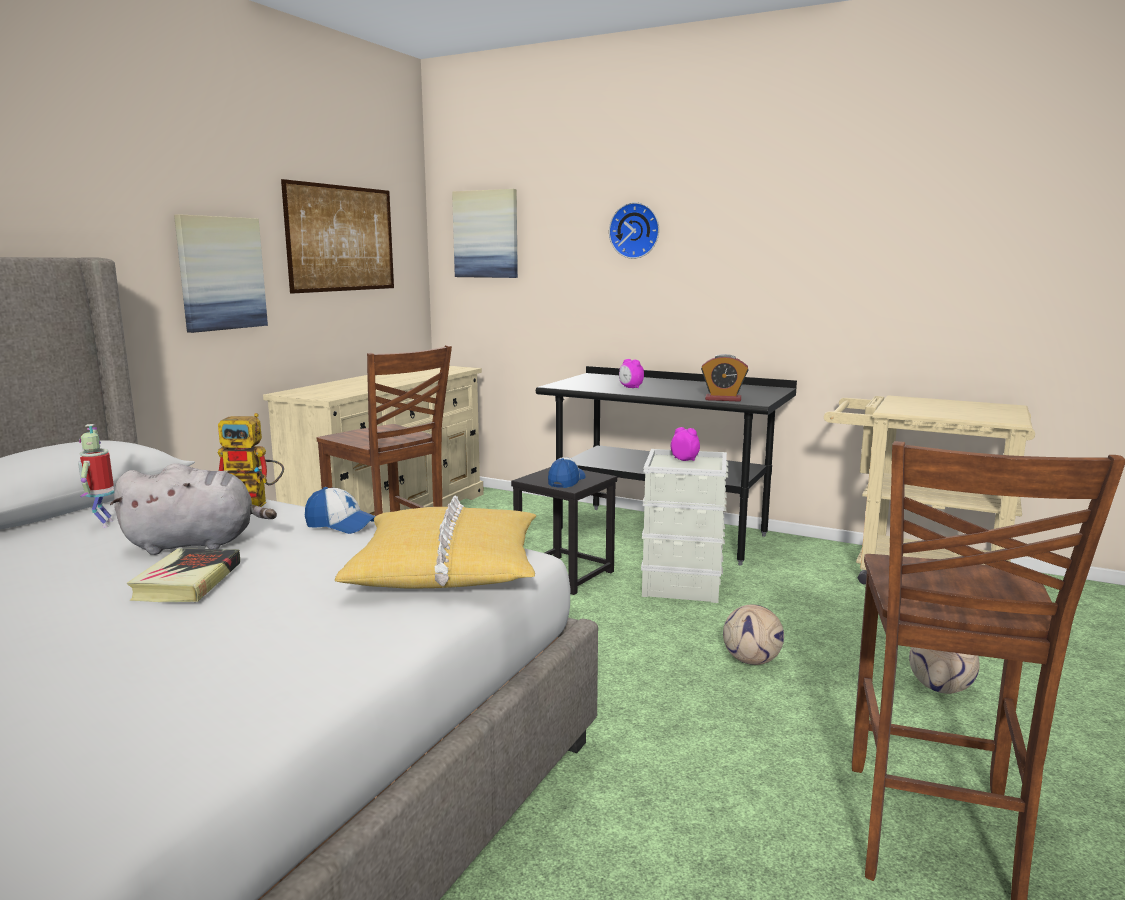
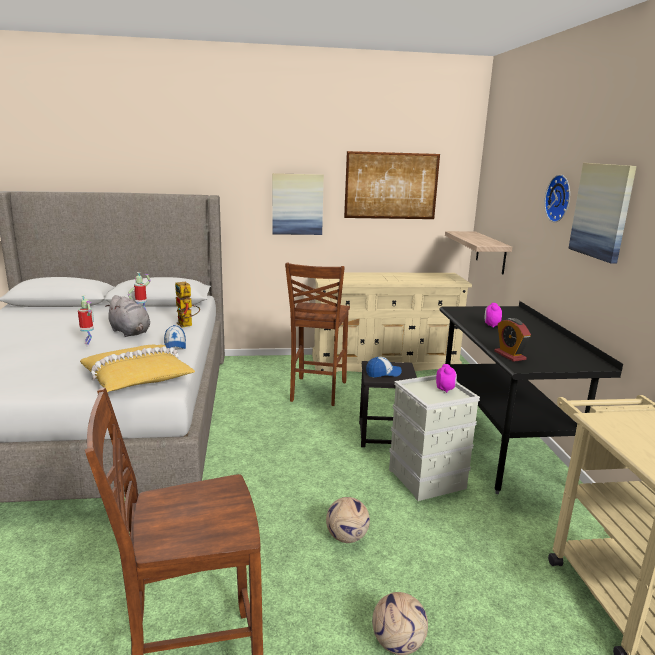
camera: 55 degrees right, 5 degrees up
book [127,549,240,602] -> toy robot [78,295,94,347]
picture [452,189,518,278] -> picture moved to [568,163,637,263]
none -> shelf [445,231,512,275]

